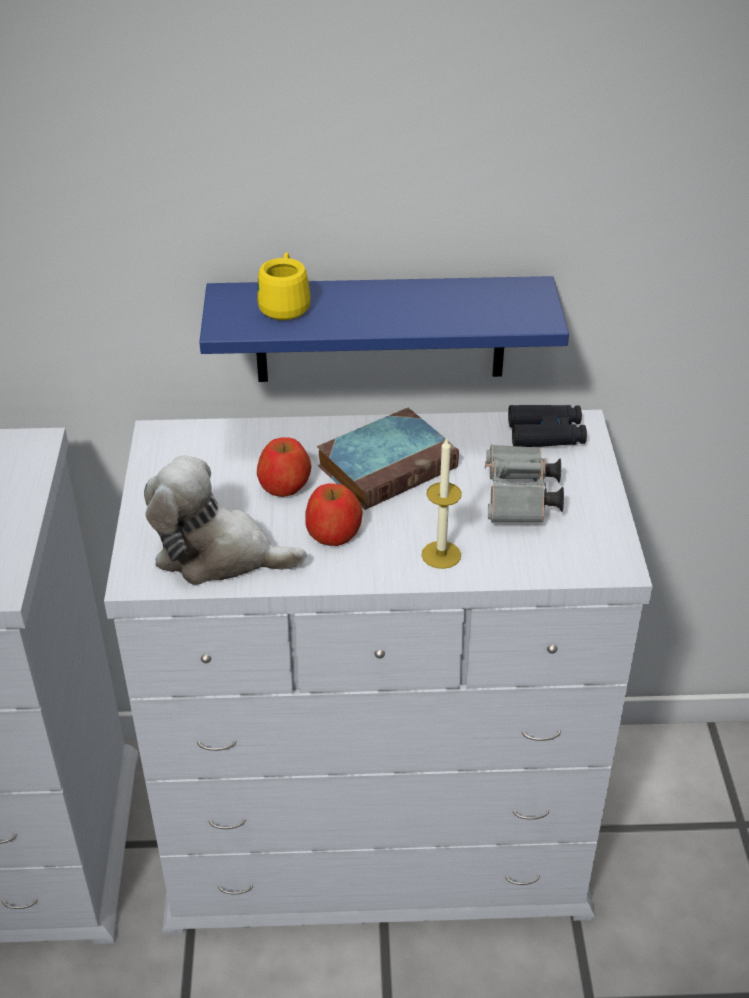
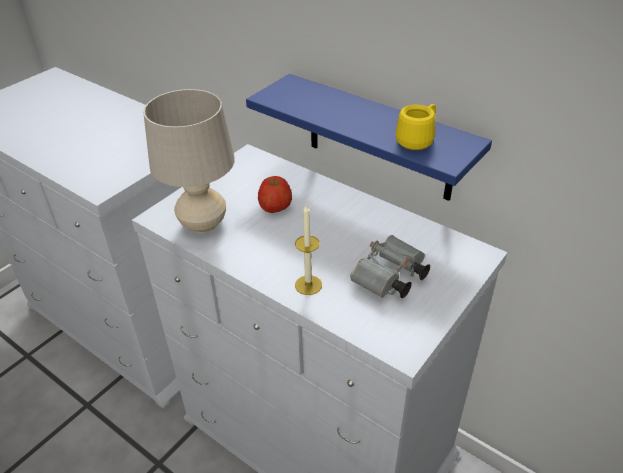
camera: 40 degrees right, 0 degrees up
plush toy [144,455,307,585] -> beige table lamp [143,89,235,233]
yellow mug [257,252,310,320] -> yellow mug moved to [396,104,436,150]
apple [305,483,363,546] -> none
book [317,408,459,510] -> none
black binoculars [508,405,587,447] -> none

